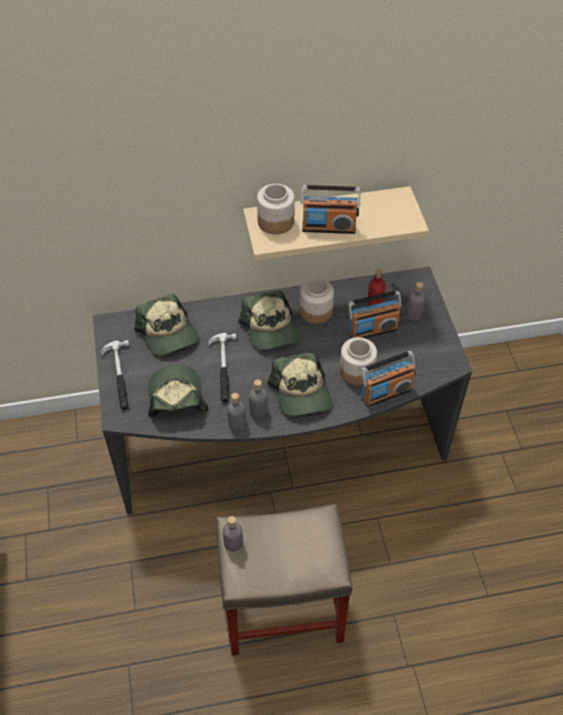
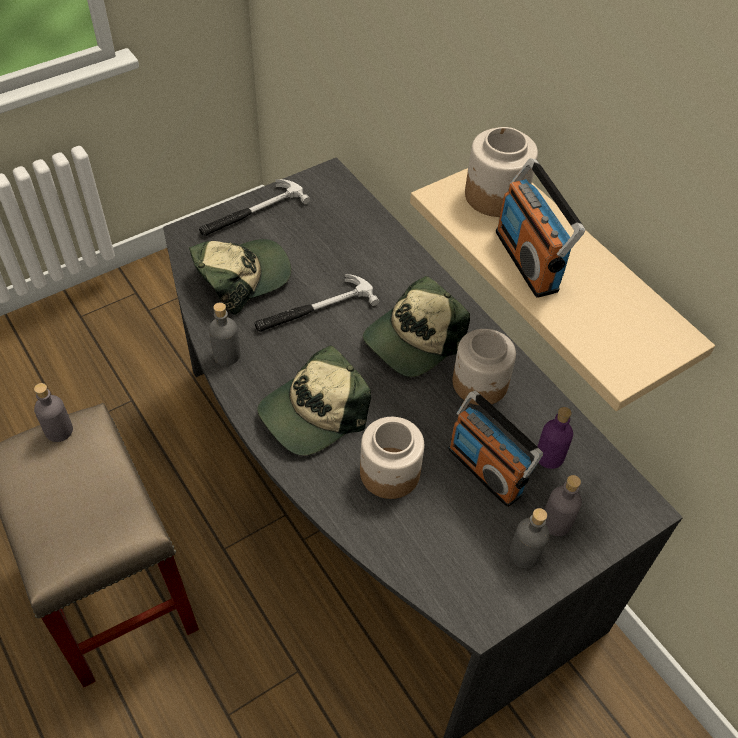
camera: 65 degrees right, 0 degrees up
cap [134,294,198,355] -> none
grey bottle [249,380,267,418] -> grey bottle moved to [509,508,549,568]
radio [361,351,416,407] -> none
red bottle [368,269,386,305] -> purple bottle [537,407,573,469]

